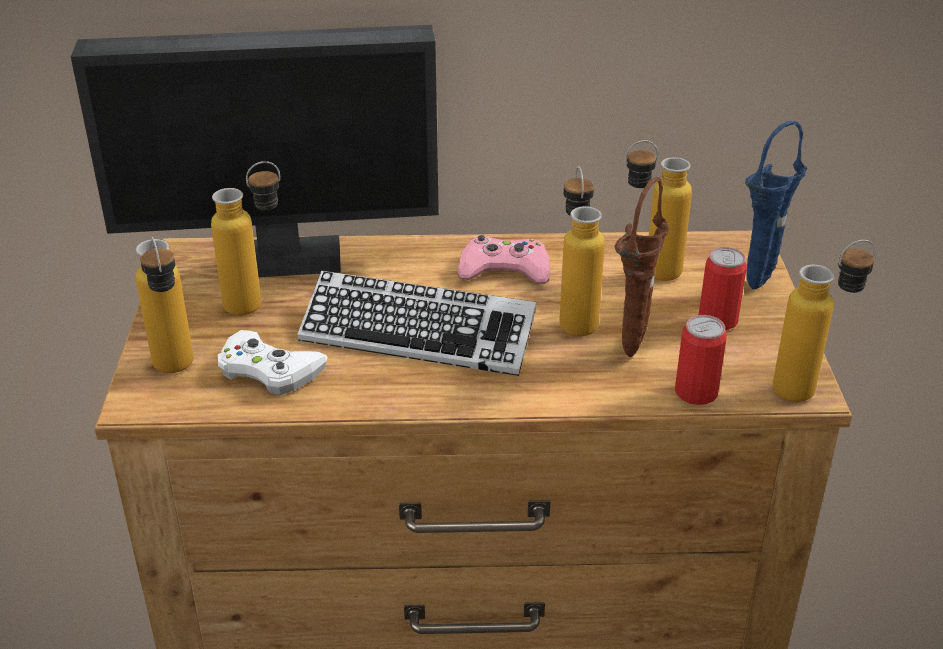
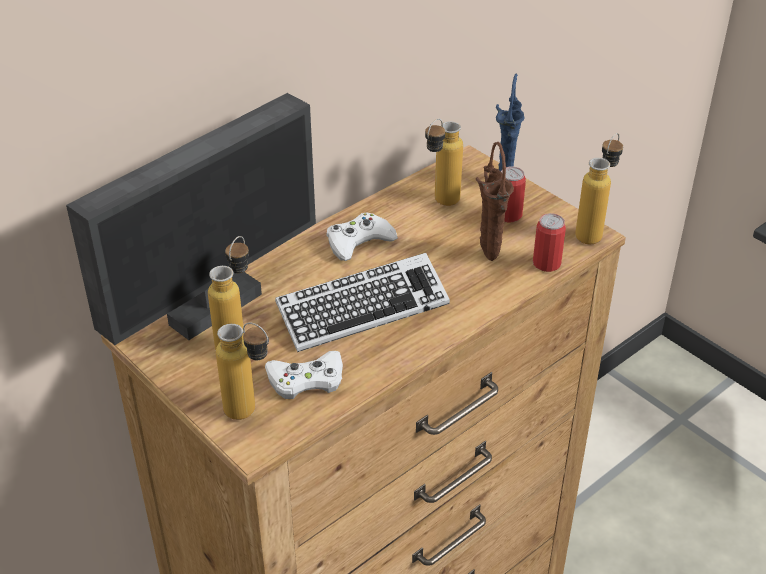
camera: 40 degrees left, 5 degrees up
pink game controller [457,235,550,284] -> white game controller [326,212,398,261]
bottle [559,166,605,336] -> none

